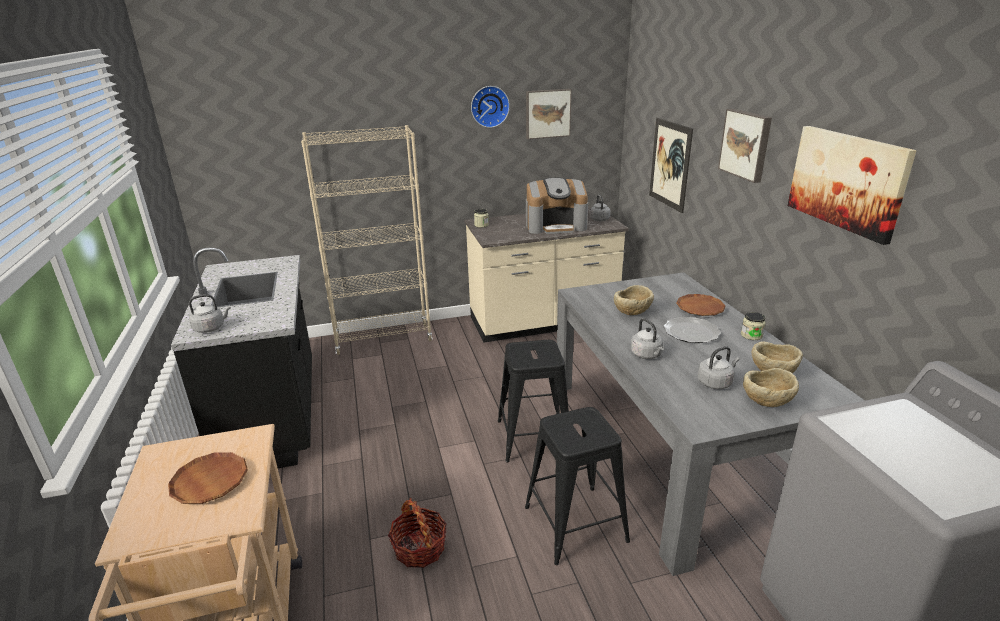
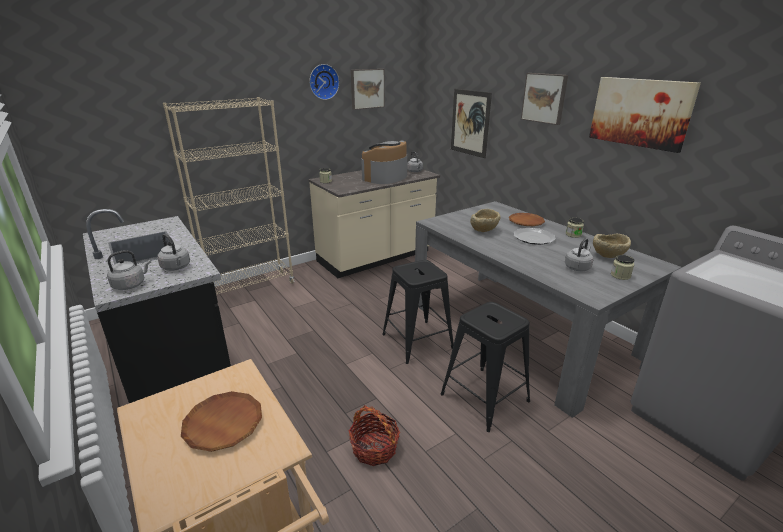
camera: 20 degrees left, 0 degrees up
coffee machine [526,177,588,234] -> coffee machine turned 150 degrees clockwise [361,140,407,184]
grey kettle [631,318,664,359] -> grey kettle moved to [157,234,190,271]
beige bowl [743,368,799,407] -> jar [611,255,635,280]

